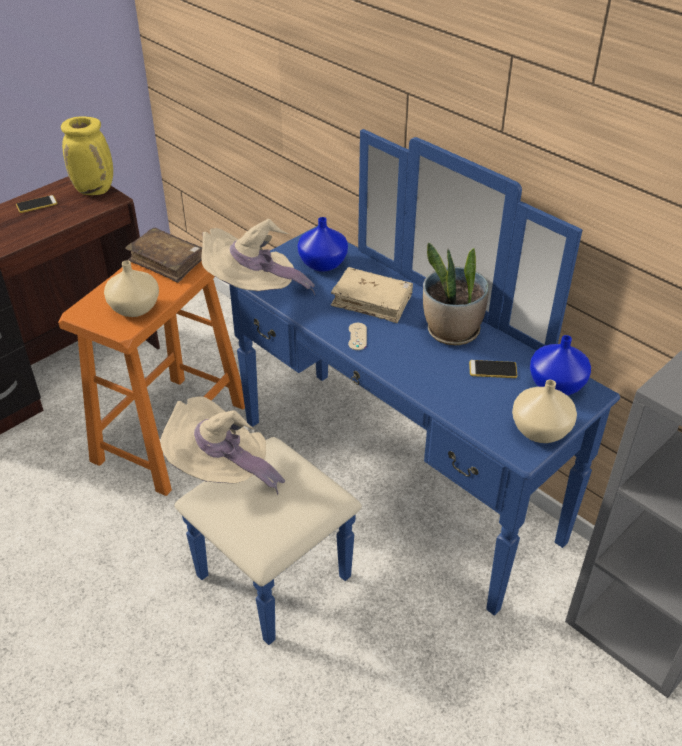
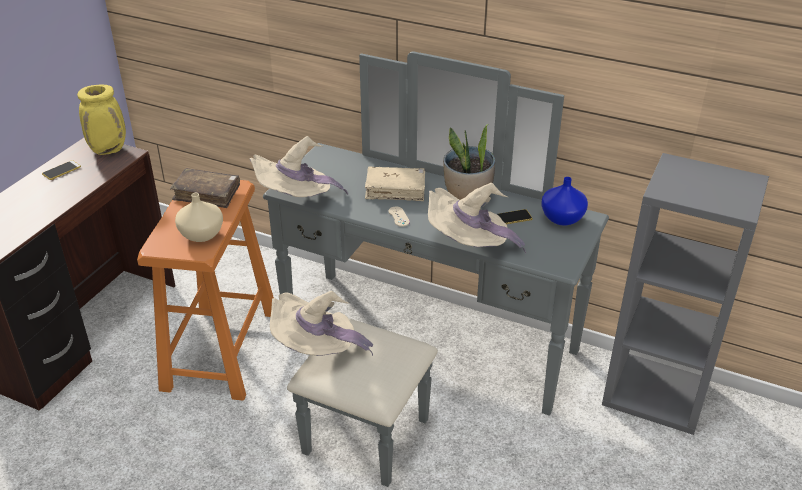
camera: 20 degrees left, 5 degrees down
blue dresser [174,129,620,645] -> grey dresser [263,51,609,487]
blue vase [298,217,348,272] -> none
beige vase [512,380,577,443] -> none
none -> beige hat [428,183,526,254]

